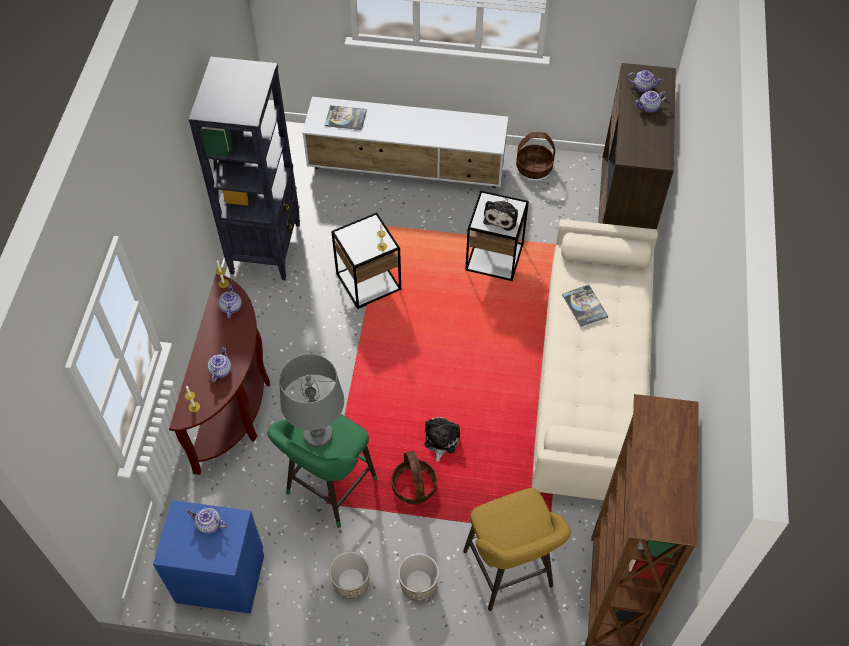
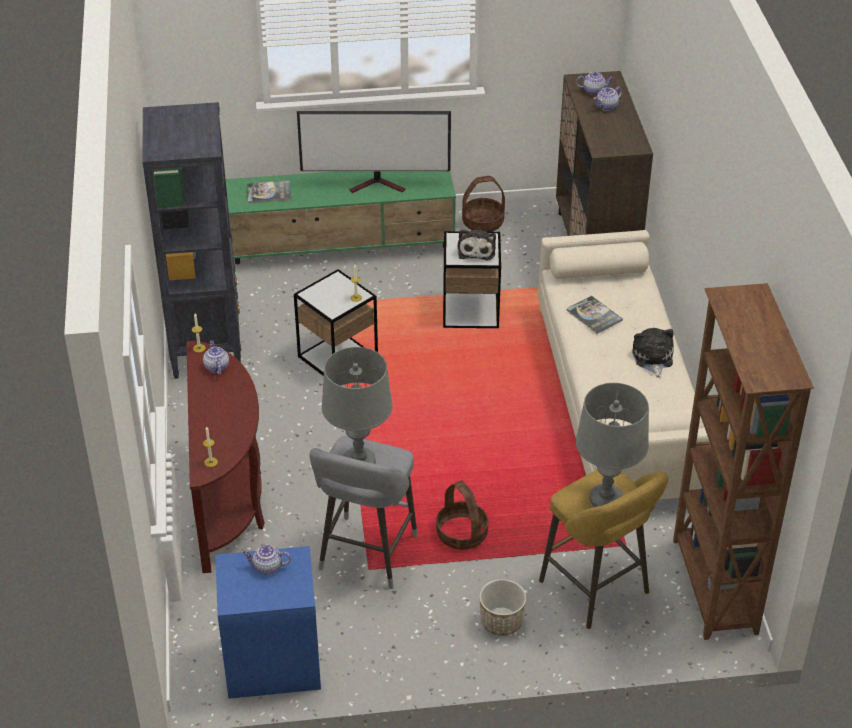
camera: 15 degrees left, 15 degrees down
teapot [208,346,231,382] -> none
green stool [267,414,377,528] -> grey stool [310,436,418,589]
white tv stand [302,97,508,188] -> green tv stand [226,171,456,264]
planter [329,551,370,599] -> none
plush toy [424,417,460,462] -> plush toy moved to [632,328,674,378]
none -> television [297,111,451,193]
none -> grey table lamp [576,383,649,507]

